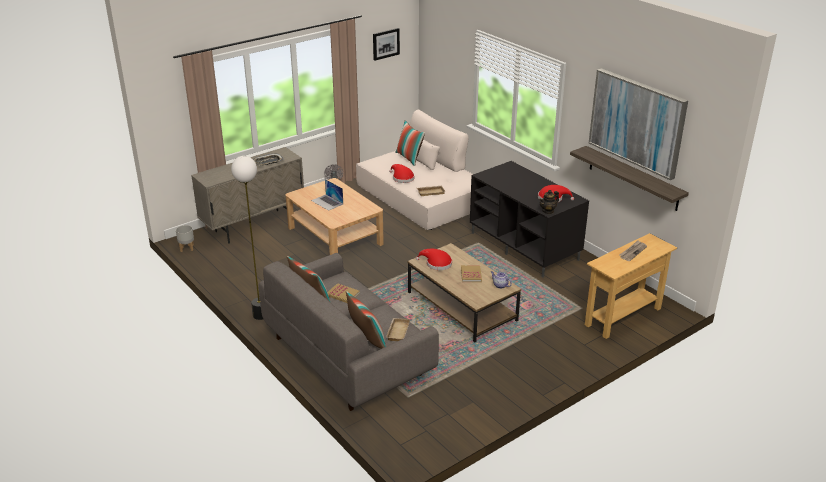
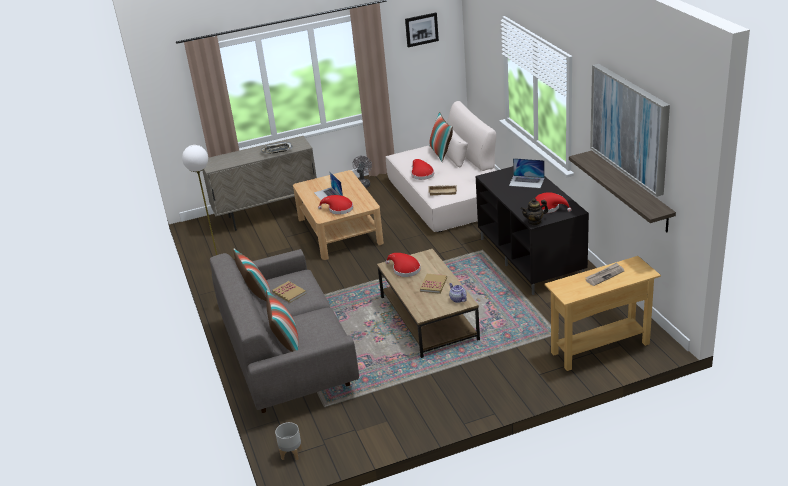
camera: 20 degrees right, 0 degrees up
grey planter [176,225,194,252] -> grey planter moved to [275,422,302,461]
beige tray [386,318,410,341] -> none
none -> red hat [318,195,353,215]
none -> laptop [509,158,545,188]

